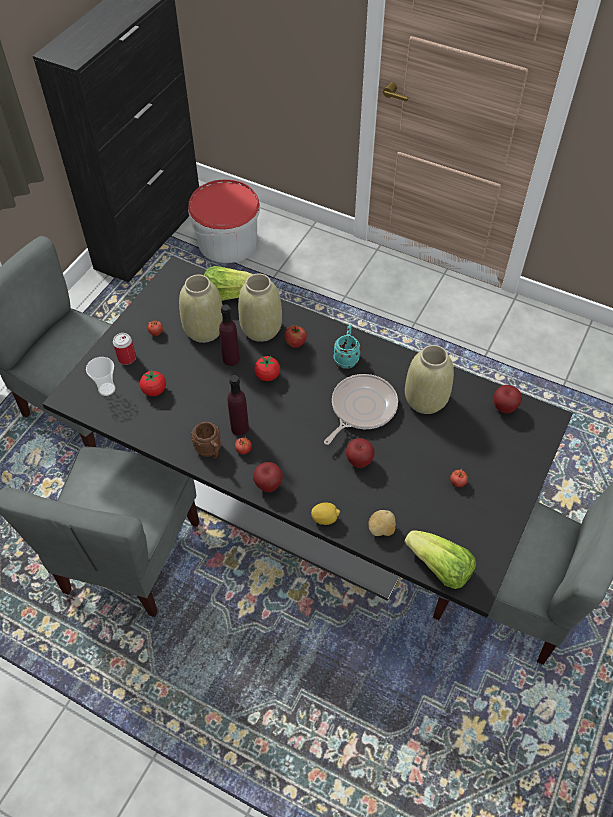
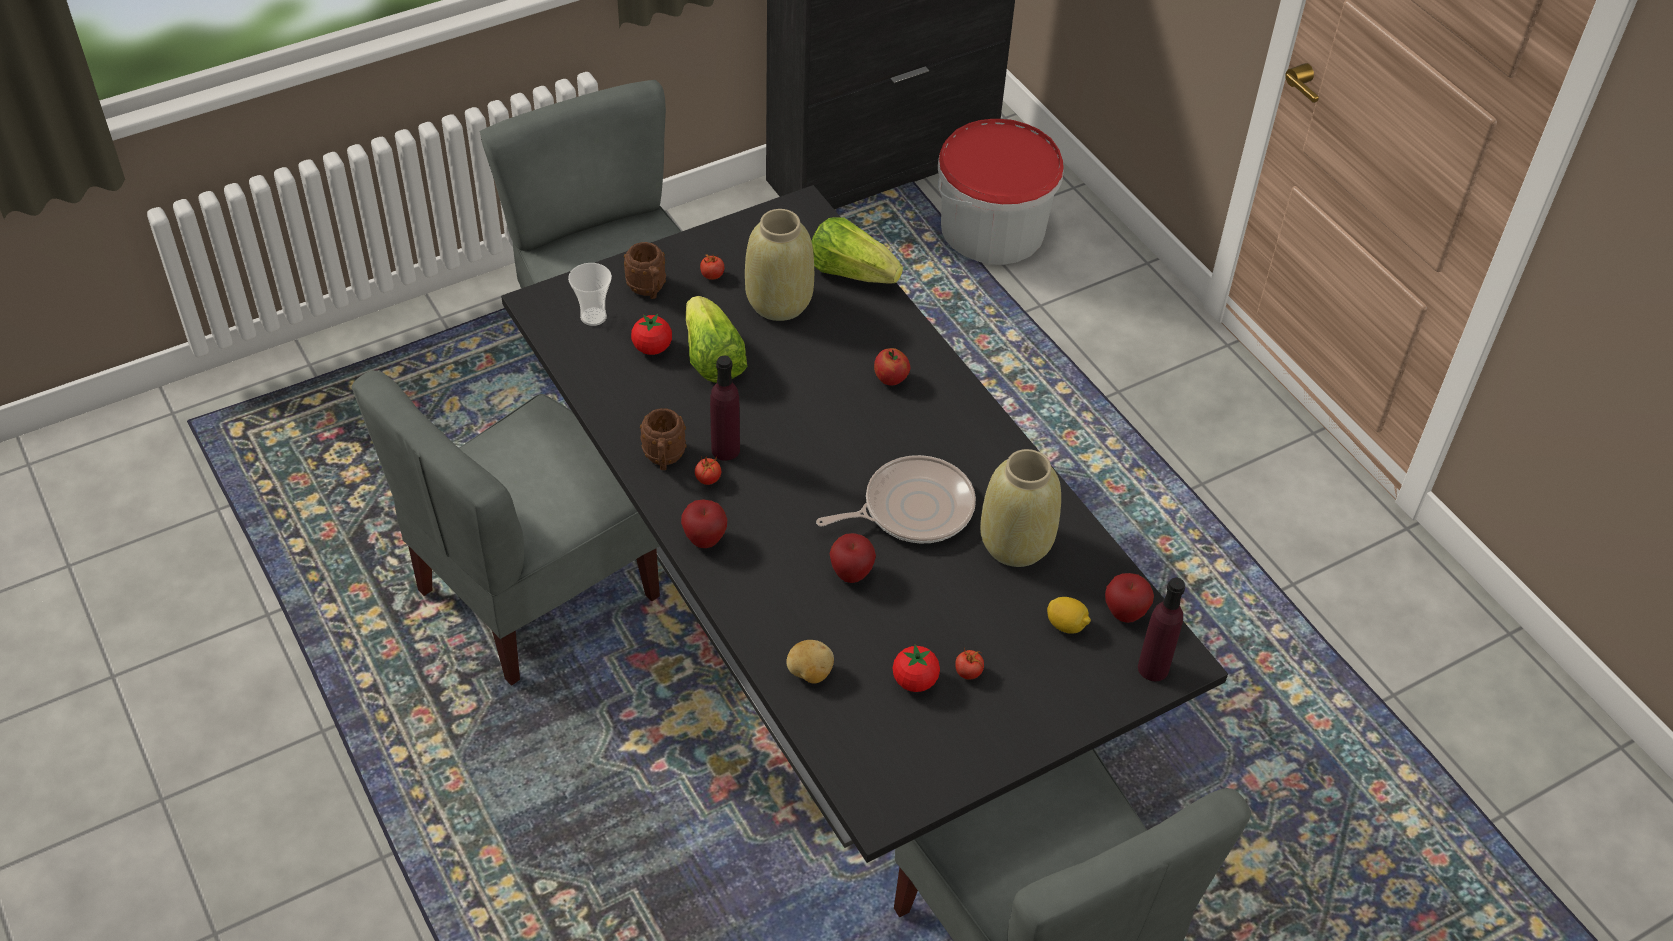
camera: 30 degrees right, 5 degrees down
can [113,333,136,365] -> brown mug [624,242,666,299]
purple bottle [219,305,240,366] -> purple bottle moved to [1138,578,1185,681]
beige vase [238,274,282,342] -> none
tomato [254,356,280,381] -> tomato moved to [893,644,940,692]
lemon [311,502,340,525] -> lemon moved to [1047,597,1091,634]
turquoise mug [333,324,361,369] -> none
lettuce [404,531,476,589] -> lettuce moved to [686,296,747,383]

